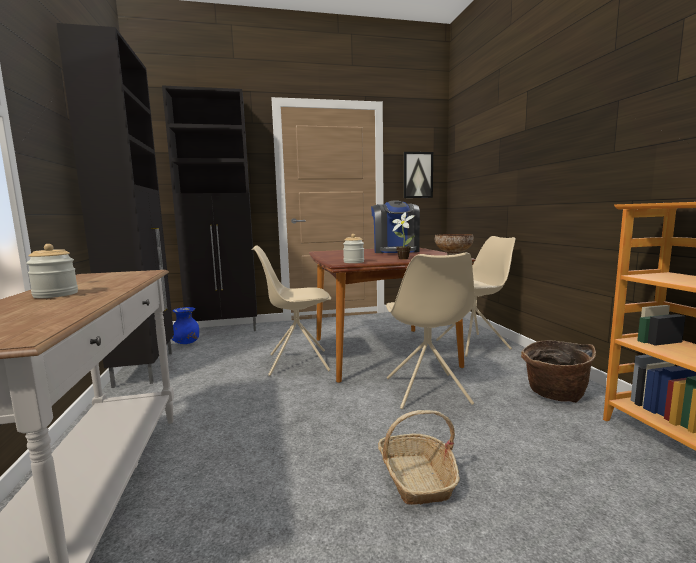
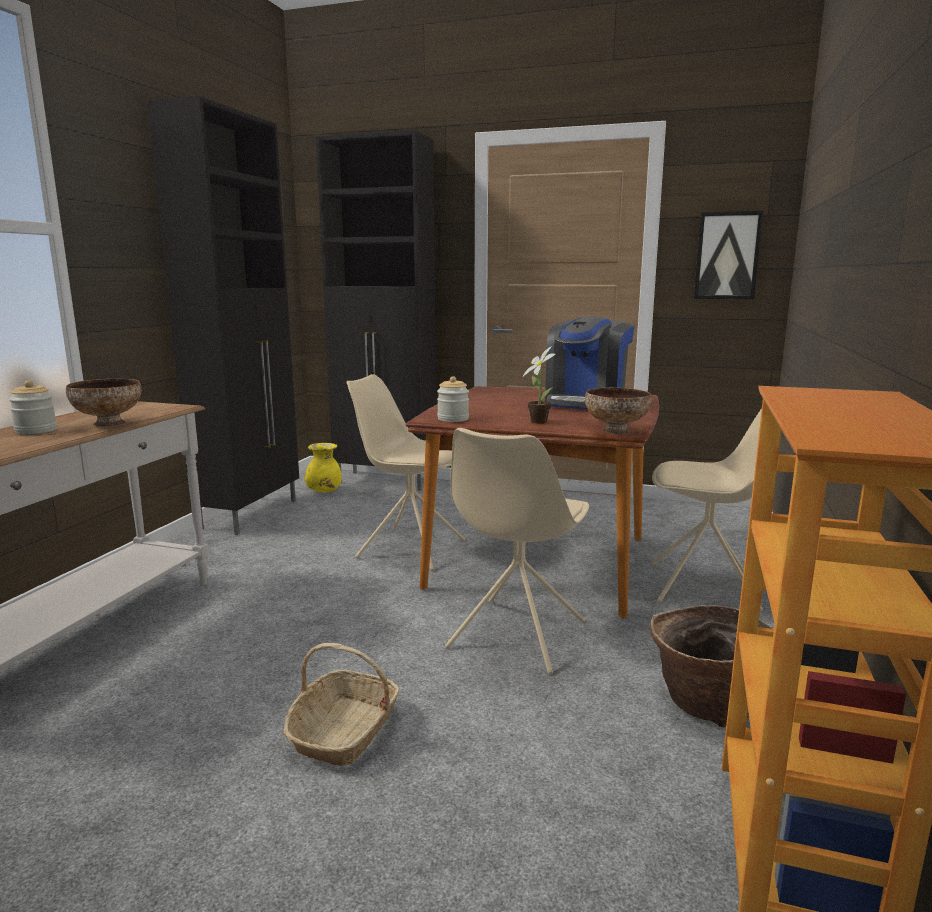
camera: 30 degrees right, 5 degrees up
blue vase [171,307,199,344] -> yellow vase [305,443,342,493]
none -> bowl [66,379,142,427]

